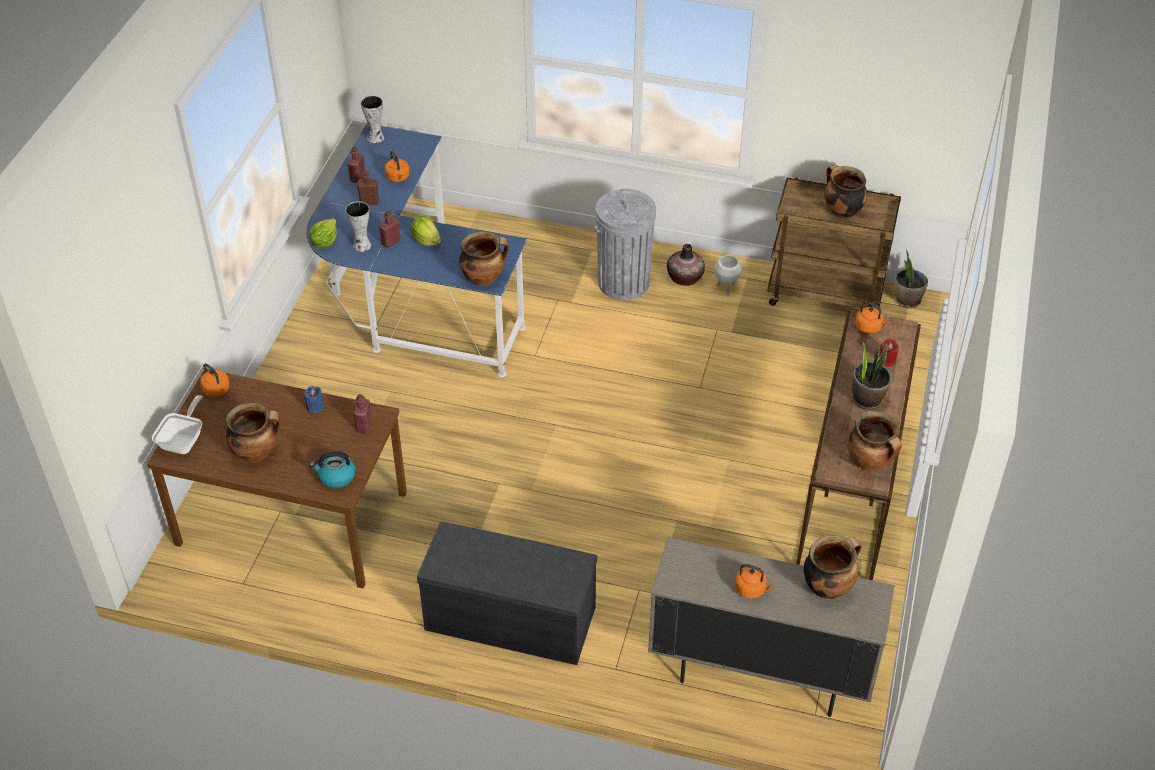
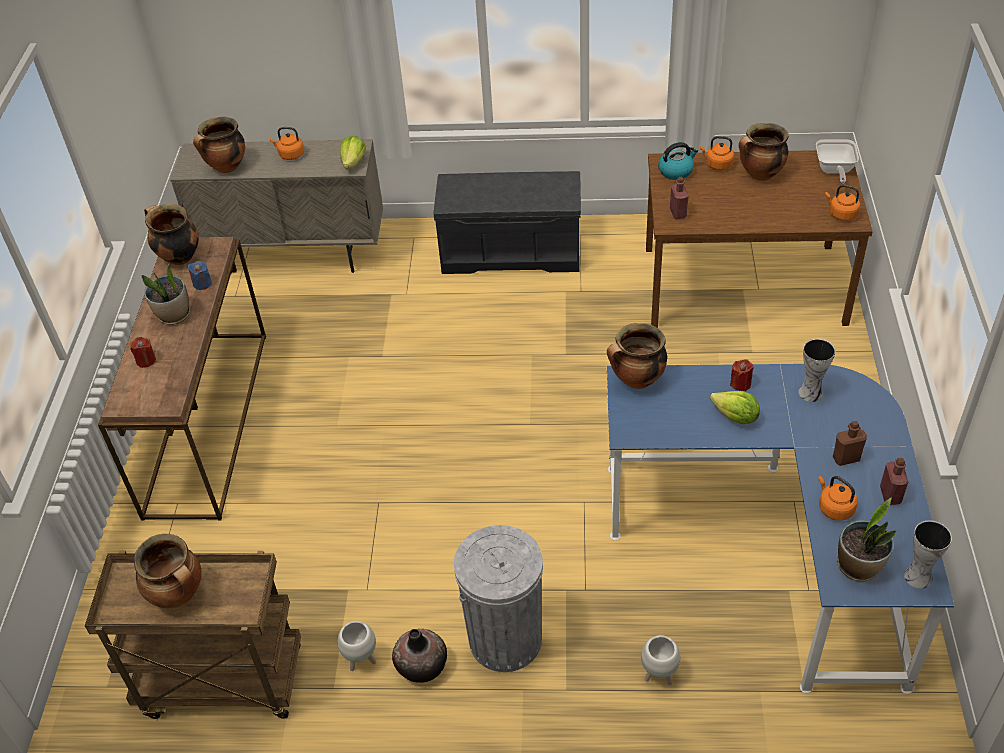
camera: 170 degrees right, 0 degrees up
blue candle [304,386,324,413] -> blue candle moved to [188,261,212,290]
lettuce [309,218,337,248] -> lettuce moved to [340,136,366,169]
red bottle [379,211,401,248] -> none
orange kettle [855,302,890,334] -> orange kettle moved to [700,136,734,170]
potted plant [895,249,928,308] -> potted plant moved to [837,497,897,582]
none -> white planter [641,635,680,685]
none -> red candle [730,359,754,391]

